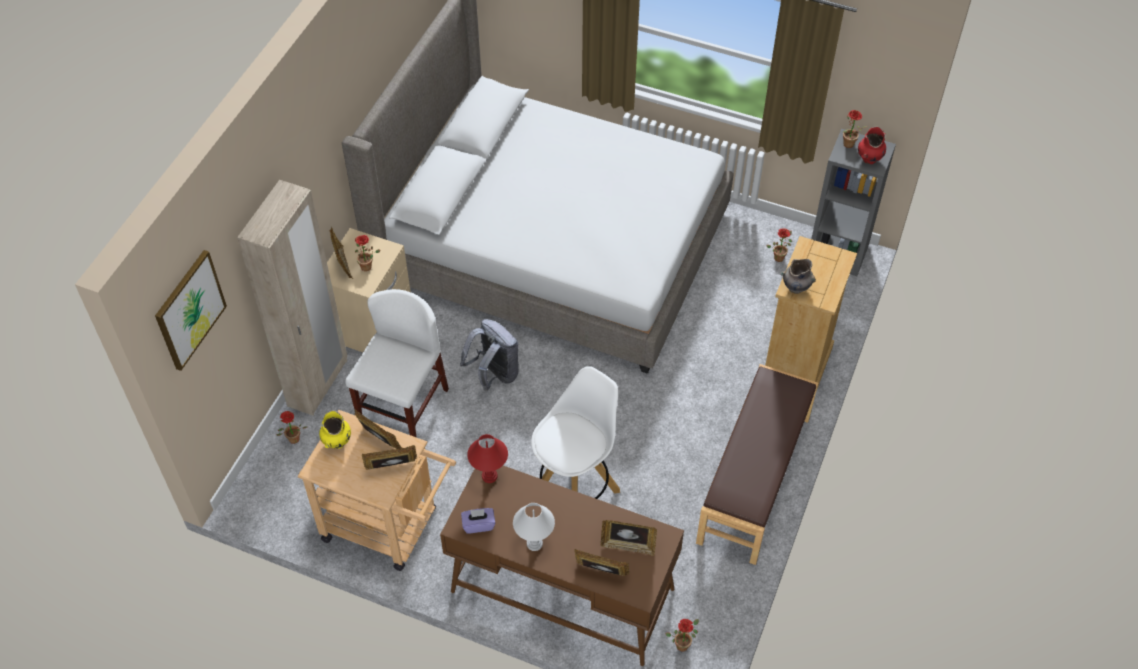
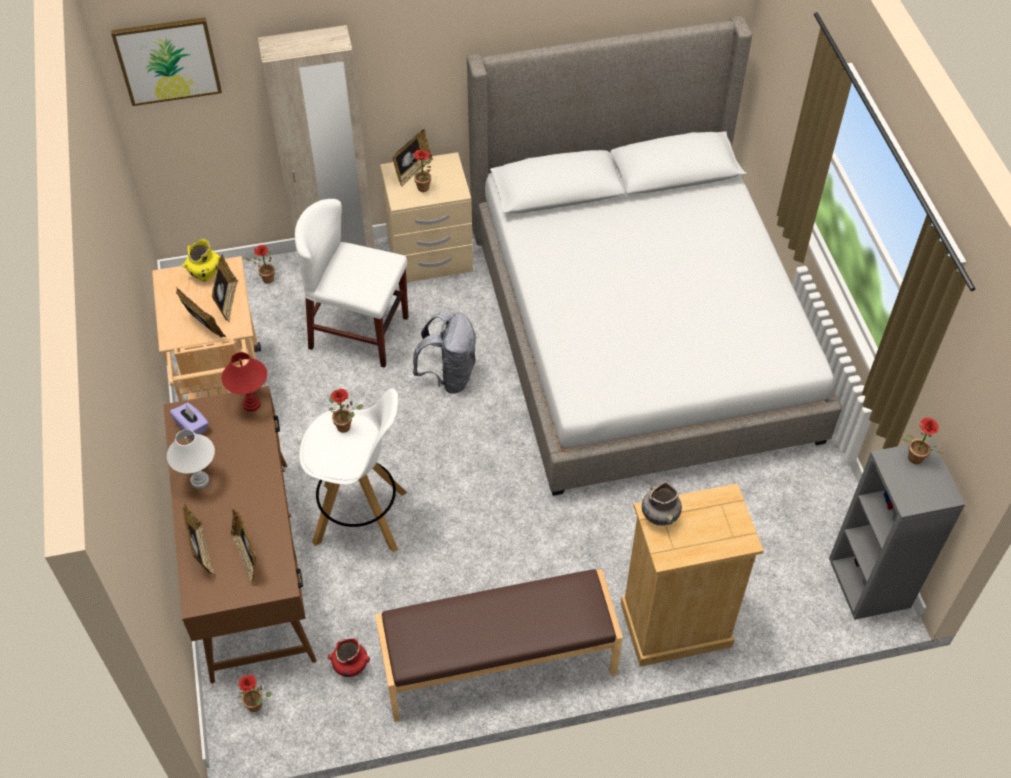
camera: 55 degrees right, 0 degrees up
white chair [345,289,449,438] -> white chair turned 150 degrees counterclockwise [295,199,408,368]
potted plant [767,228,792,262] -> potted plant moved to [329,389,363,433]
red vase [858,127,886,164] -> red vase moved to [327,638,370,677]

